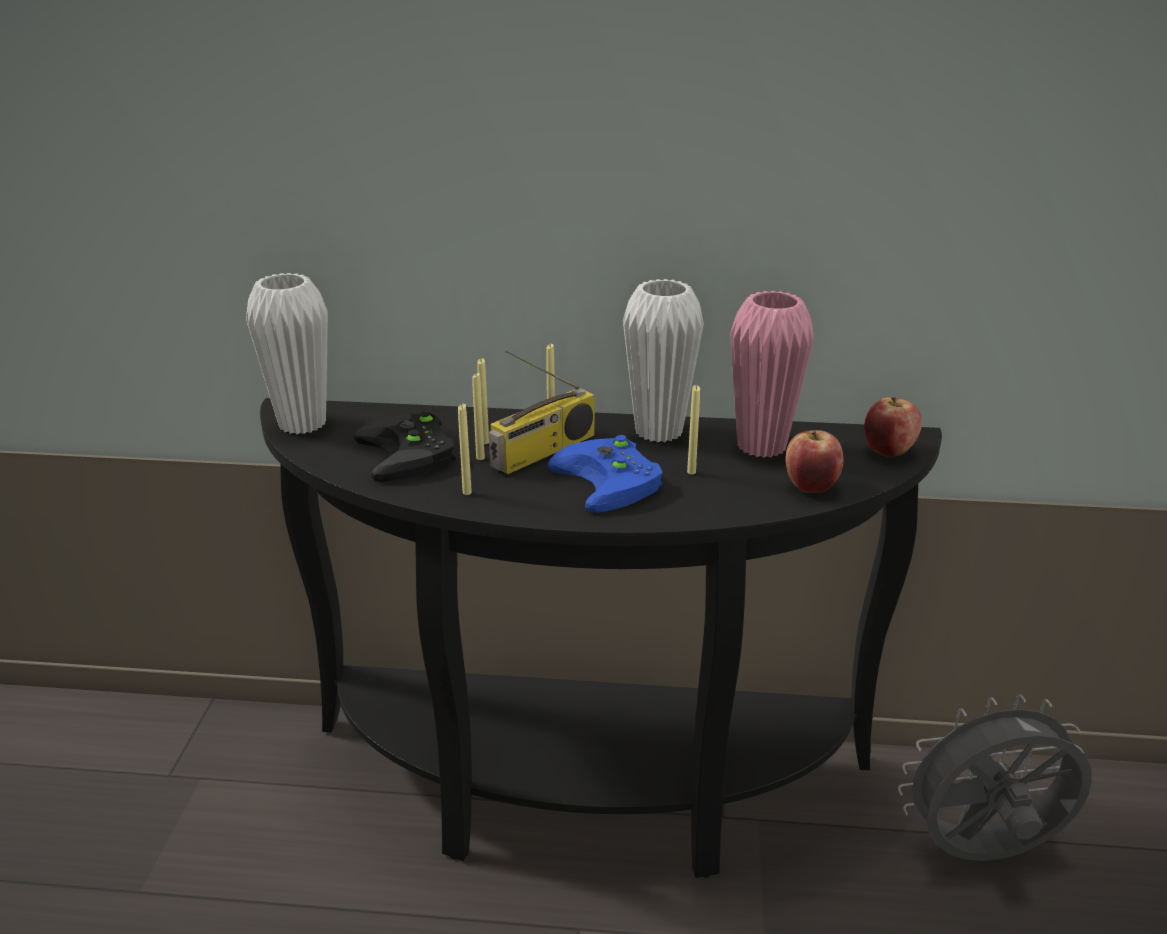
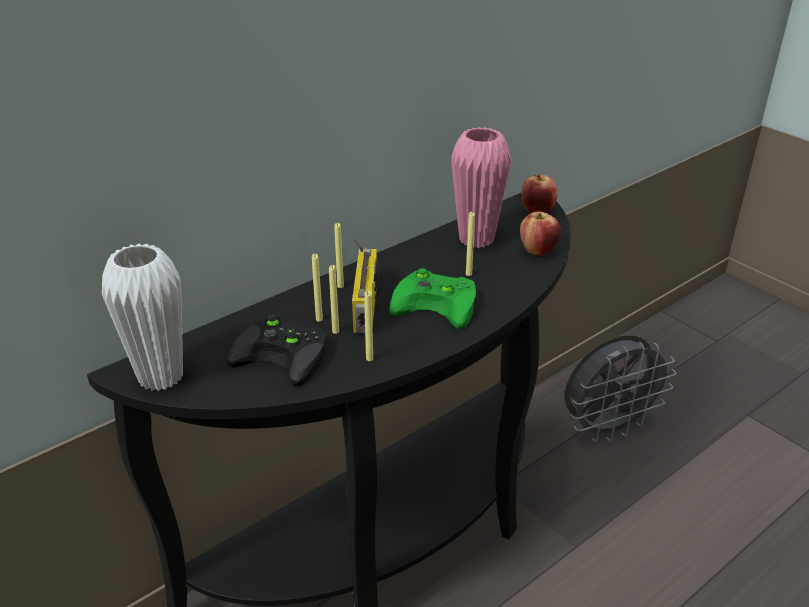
camera: 45 degrees left, 5 degrees up
blue game controller [548,435,663,513] -> green game controller [389,268,476,329]
white vase [623,279,704,443] -> none
grey fan [898,694,1092,861] -> grey fan turned 150 degrees counterclockwise [565,335,676,442]

